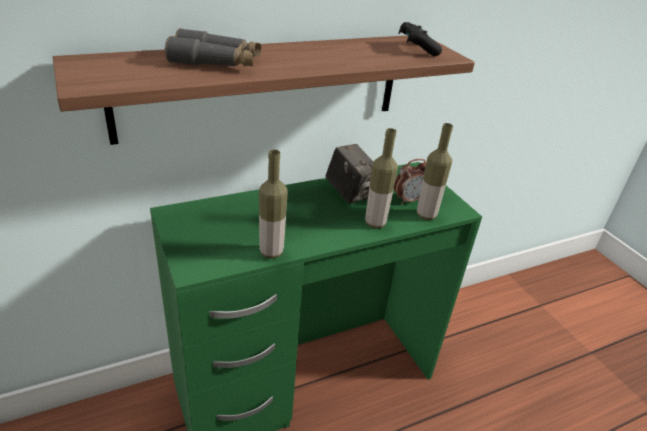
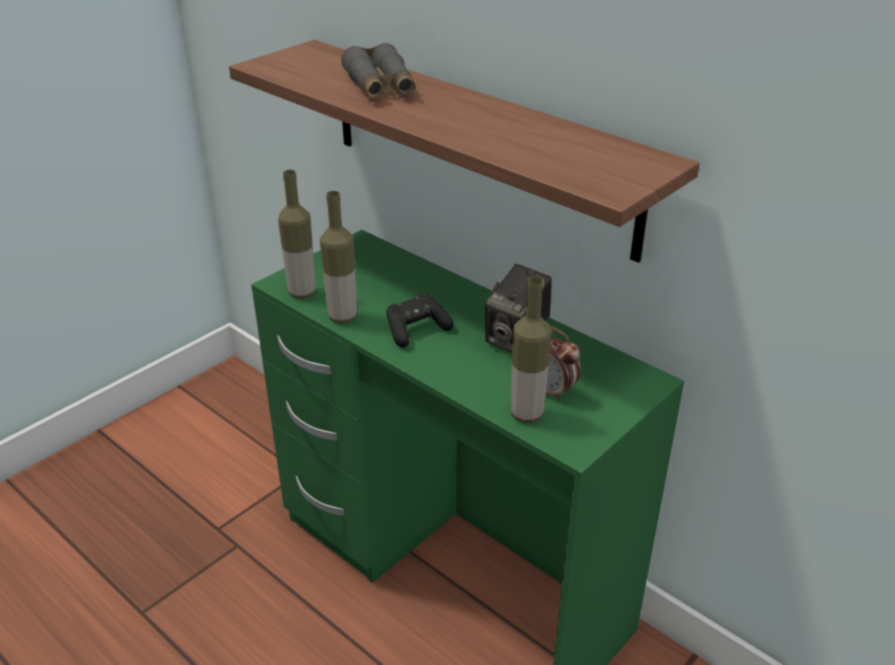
camera: 70 degrees right, 0 degrees up
bottle [365,128,398,229] -> bottle moved to [278,170,316,299]
black game controller [398,22,442,56] -> black game controller moved to [386,294,454,348]

